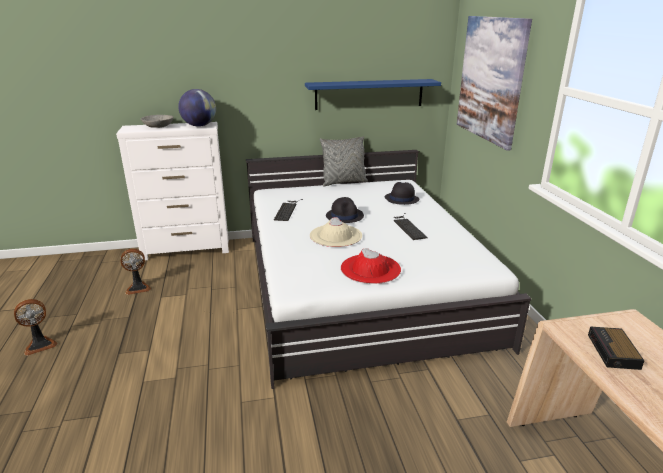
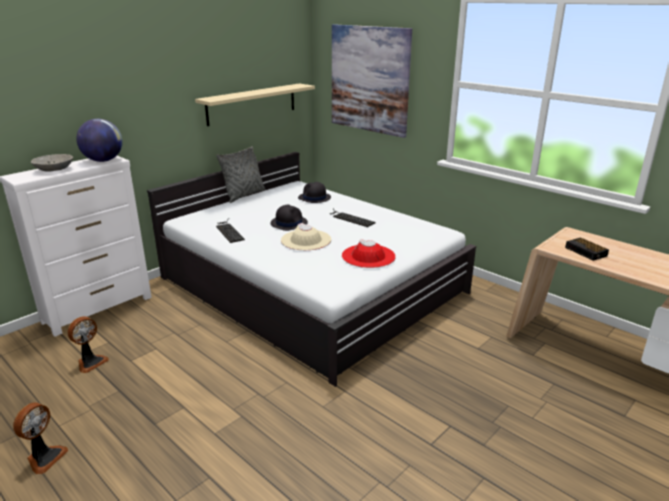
camera: 35 degrees left, 0 degrees up
blue shelf [305,79,441,110] -> beige shelf [195,83,315,126]

